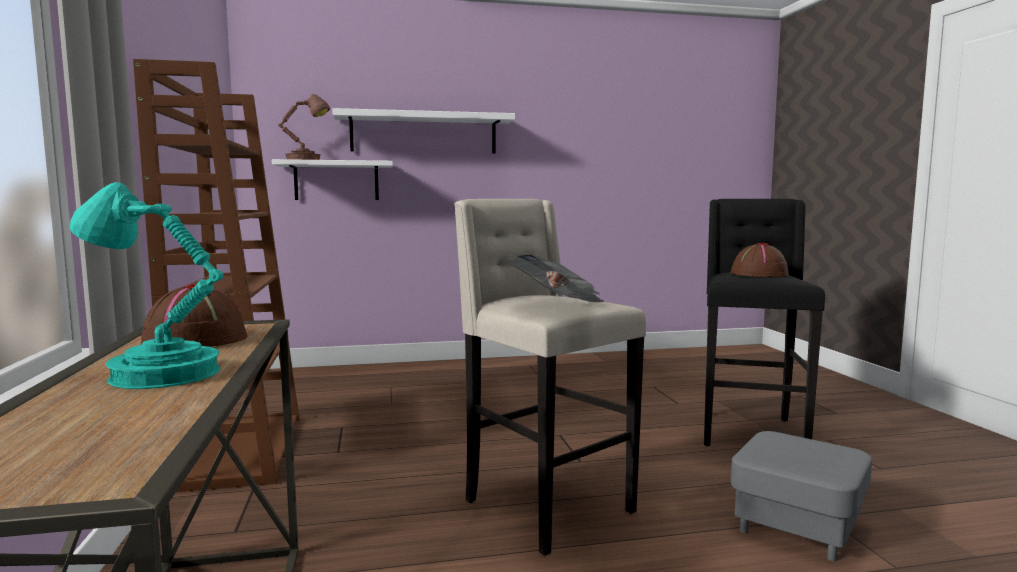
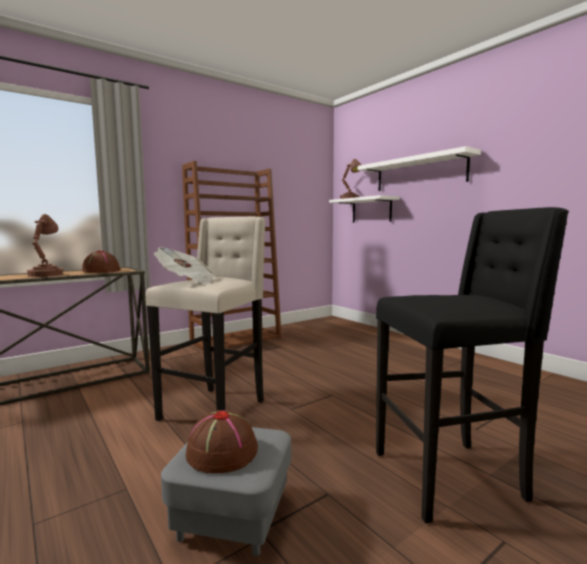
camera: 65 degrees right, 0 degrees up
turquoise table lamp [70,182,224,389] -> brown table lamp [26,214,64,277]
brown hat [730,243,789,277] -> brown hat moved to [186,410,258,473]

